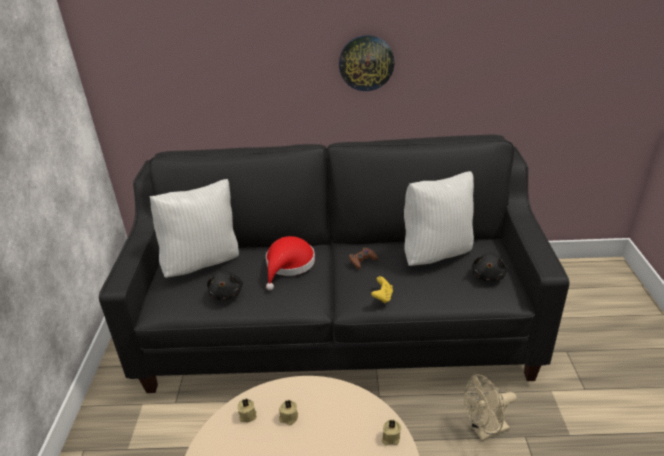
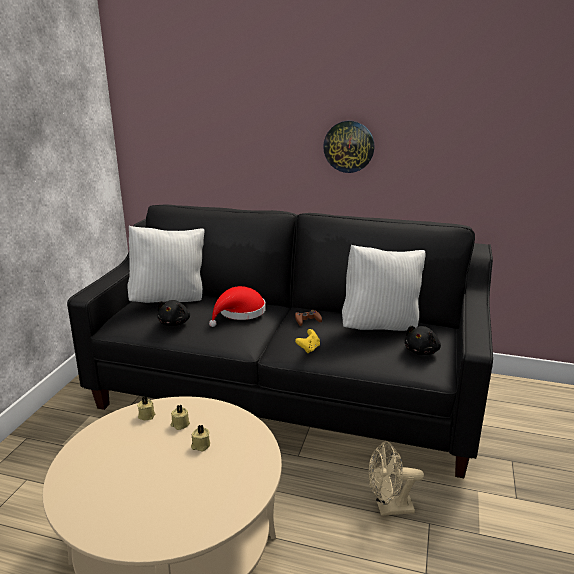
camera: 15 degrees right, 10 degrees down
beige candle [382,420,401,445] -> beige candle moved to [191,425,210,451]

